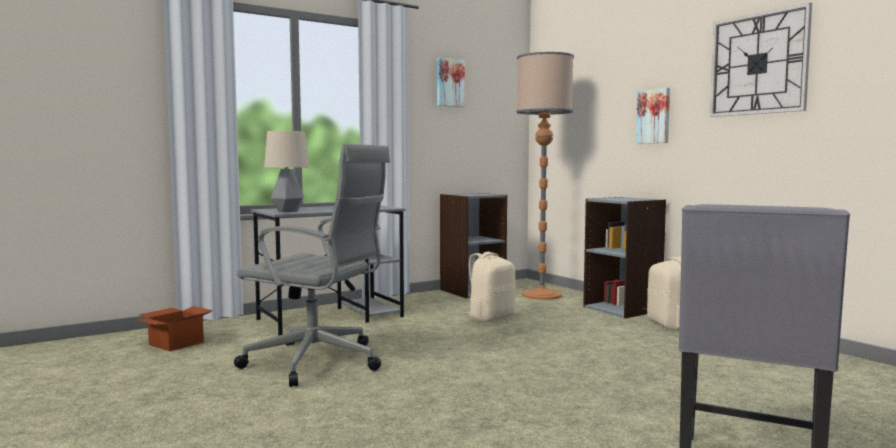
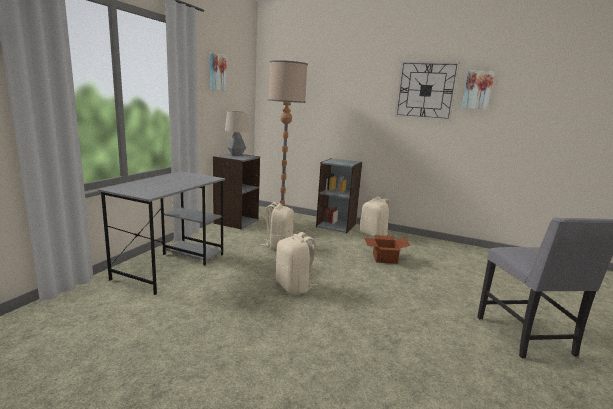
camera: 35 degrees left, 10 degrees up
cardboard box [136,306,213,351] -> cardboard box moved to [365,235,410,264]
grey office chair [234,144,390,387] -> none
table lamp [264,131,309,212] -> table lamp moved to [225,111,249,156]
picture [636,88,670,144] -> picture moved to [462,71,495,110]
none -> beige backpack [275,232,318,295]

